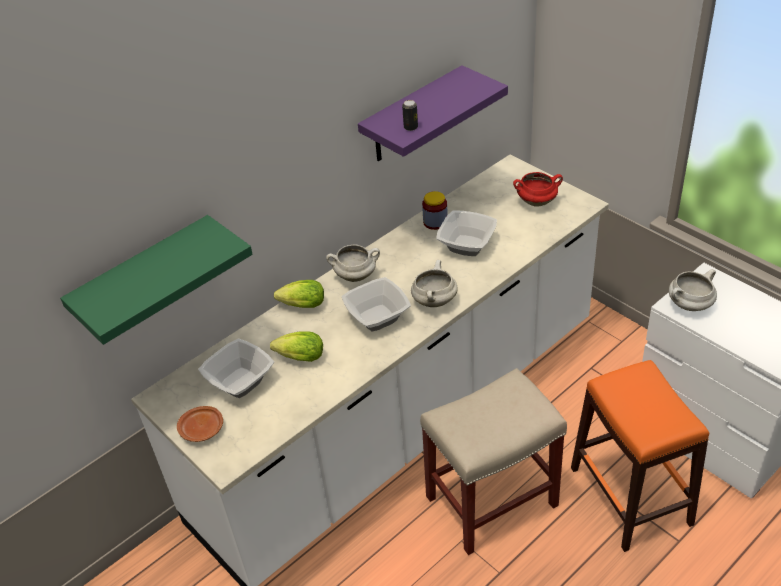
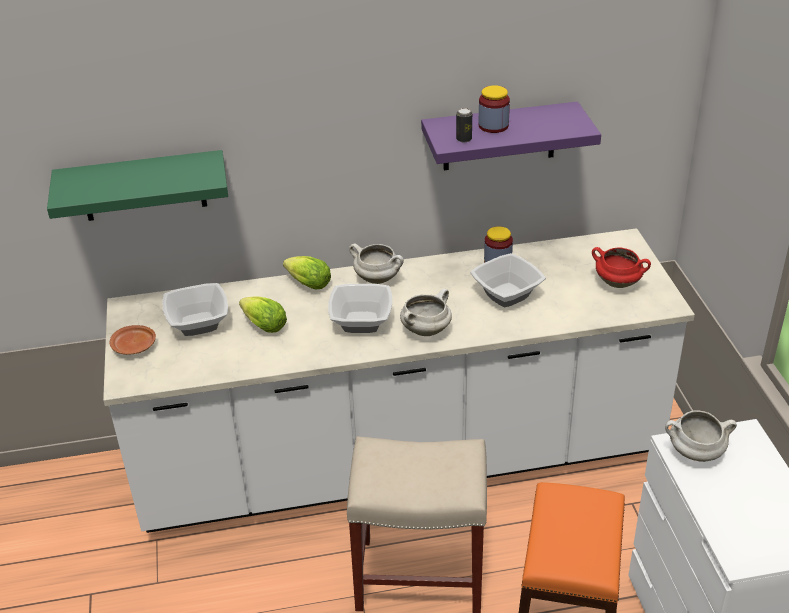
camera: 30 degrees right, 5 degrees down
none -> jar [479,85,510,133]

